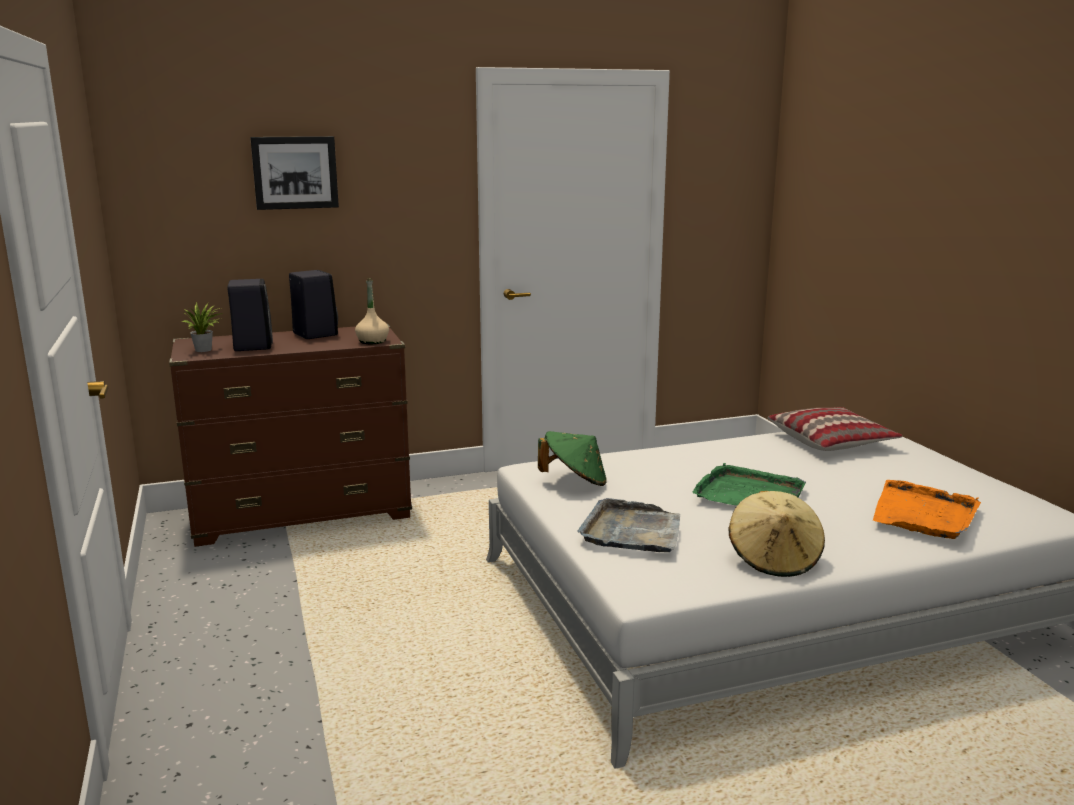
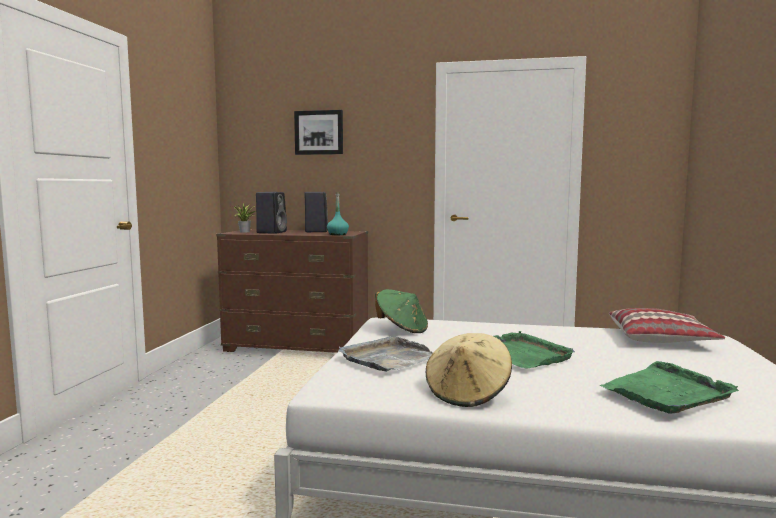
camera: 30 degrees right, 10 degrees down
beige bottle [355,278,389,344] -> turquoise bottle [327,192,349,235]
orange tray [873,480,981,539] -> green tray [600,361,739,414]

